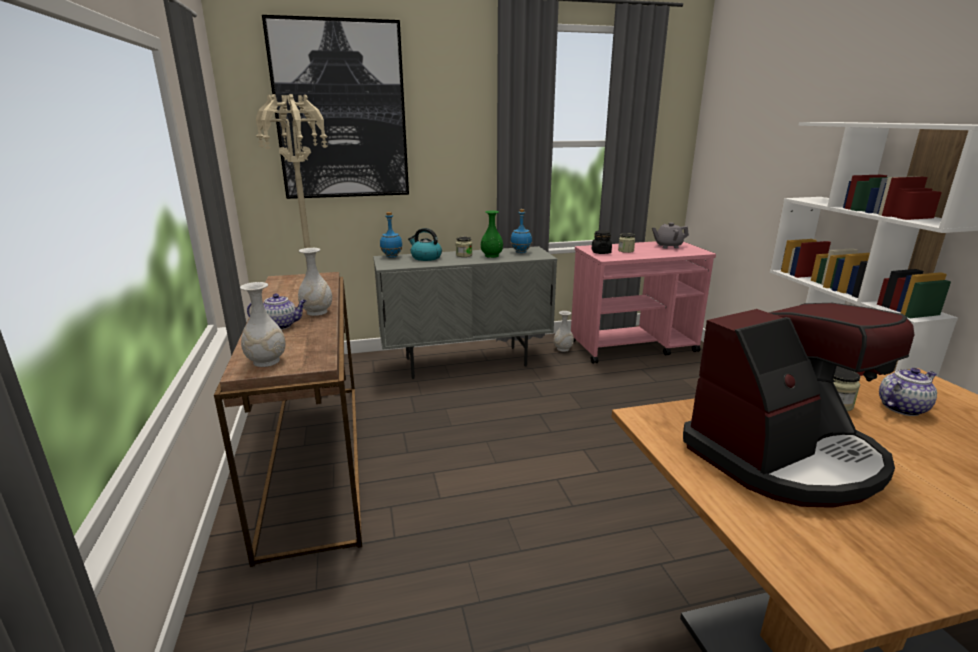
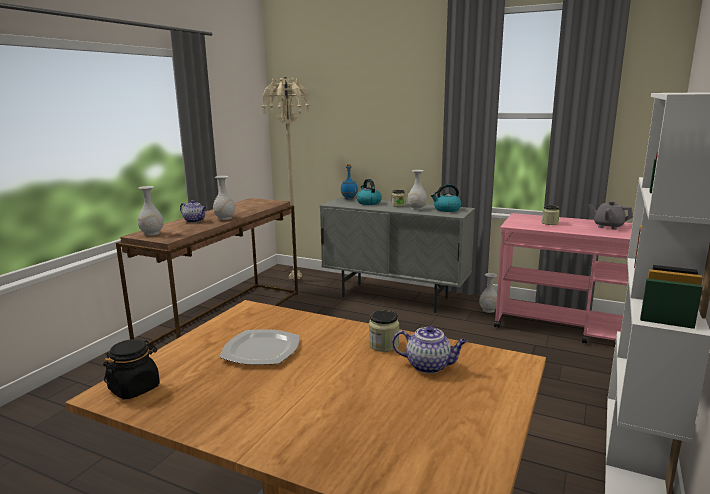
camera: 40 degrees right, 5 degrees down
picture [262,15,409,199] -> none
green vase [481,211,503,258] -> white vase [408,170,427,210]
blue bottle [511,209,532,253] -> kettle [431,184,461,212]
black jar [592,230,612,254] -> black jar moved to [103,339,160,399]
coffee machine [683,303,914,508] -> plate [220,329,299,365]

